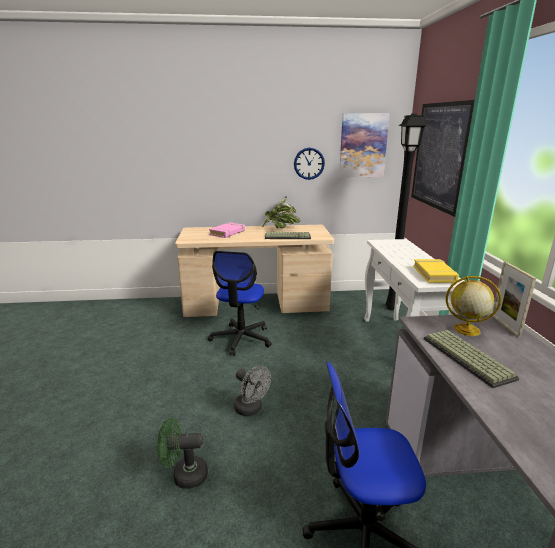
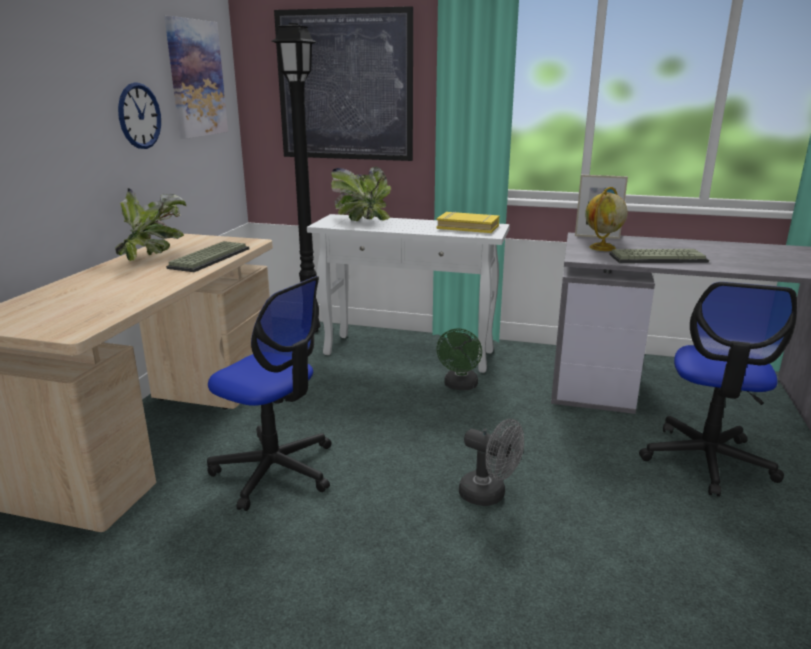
camera: 70 degrees left, 0 degrees up
green fan [157,417,208,489] -> green fan moved to [437,328,482,390]
pink book [209,222,245,238] -> none
grey fan [234,366,271,416] -> grey fan turned 60 degrees clockwise [459,419,524,506]
none -> potted plant [331,167,391,221]

